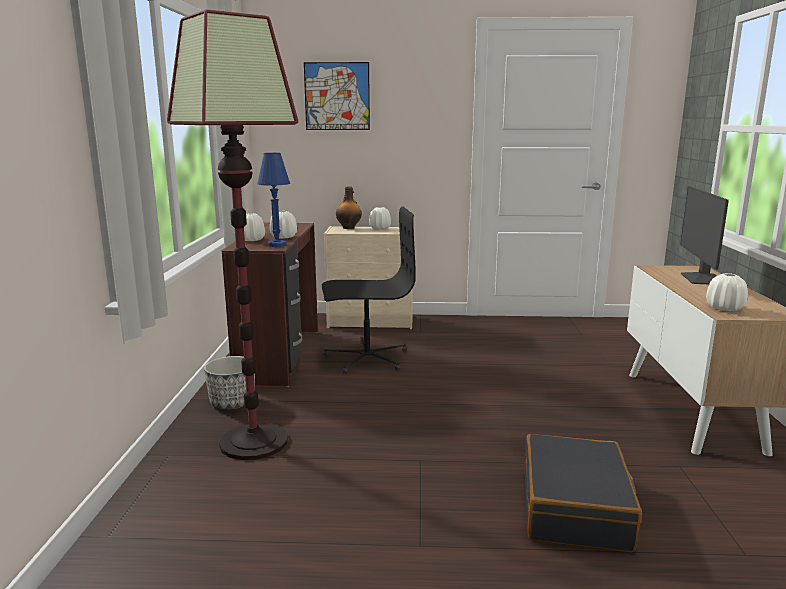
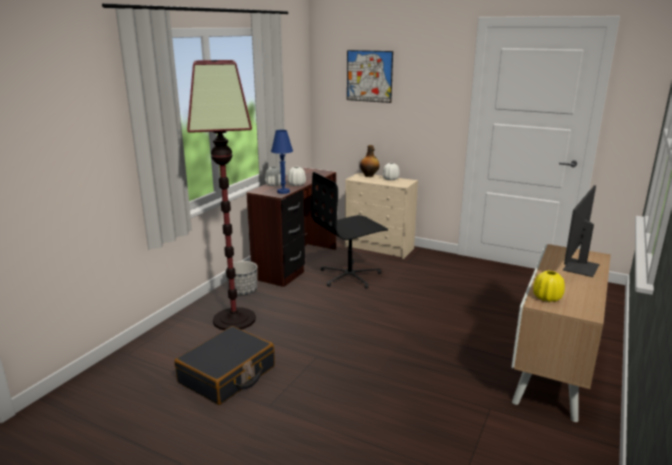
camera: 25 degrees right, 5 degrees up
black office chair [322,207,416,374] -> black office chair turned 135 degrees clockwise [311,172,388,289]
black suitcase [525,434,642,552] -> black suitcase moved to [174,326,275,405]
white vase [706,273,748,311] -> yellow vase [533,271,565,302]

